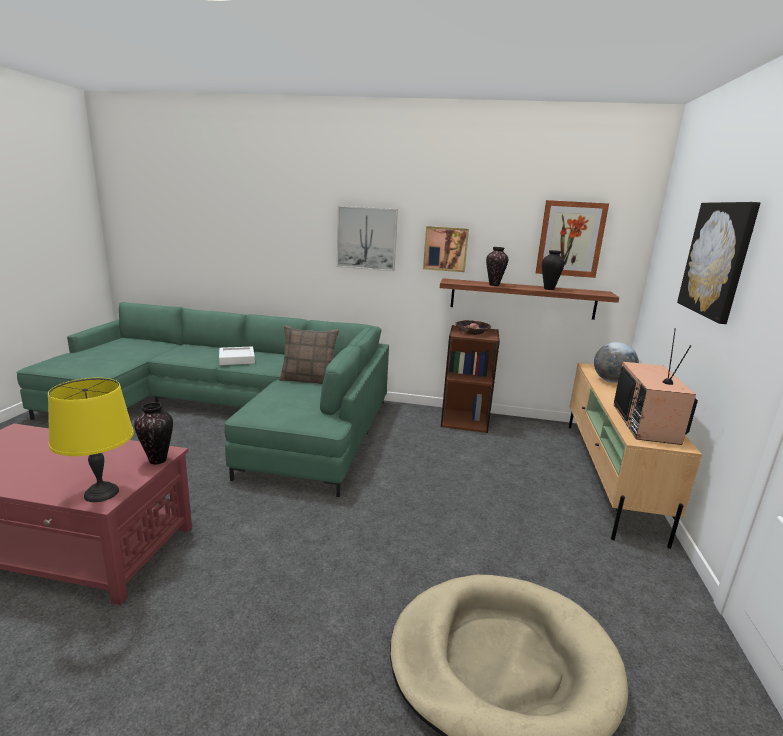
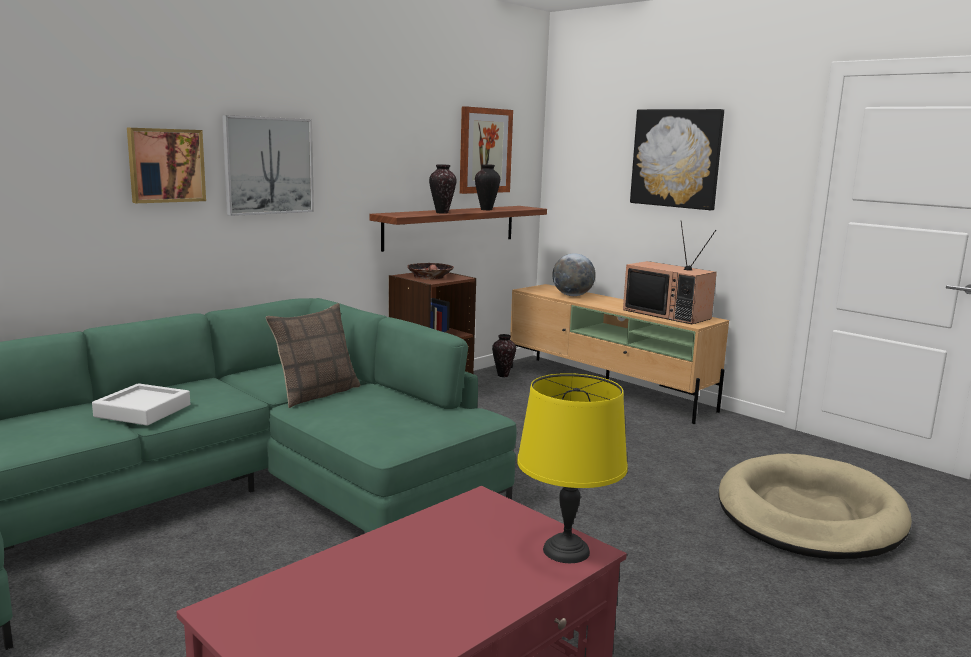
camera: 55 degrees left, 5 degrees down
vase [134,402,173,464] -> vase moved to [492,334,516,377]
picture [423,226,469,272] -> picture moved to [127,128,206,203]

